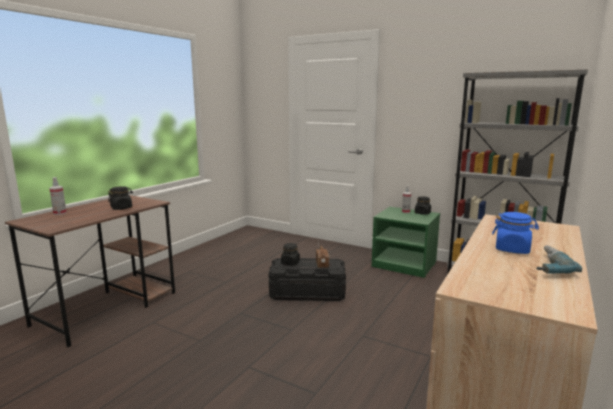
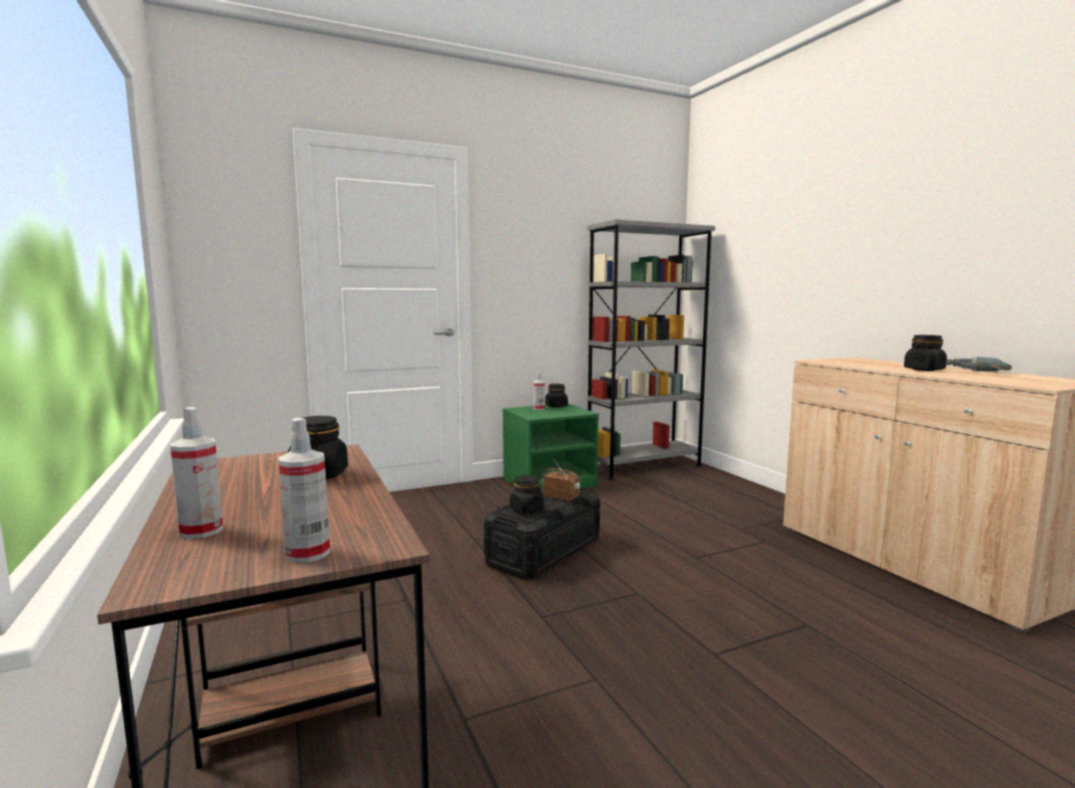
camera: 55 degrees left, 5 degrees down
blue jar [492,212,539,254] -> black jar [904,335,947,371]
none -> spray bottle [278,418,330,563]

